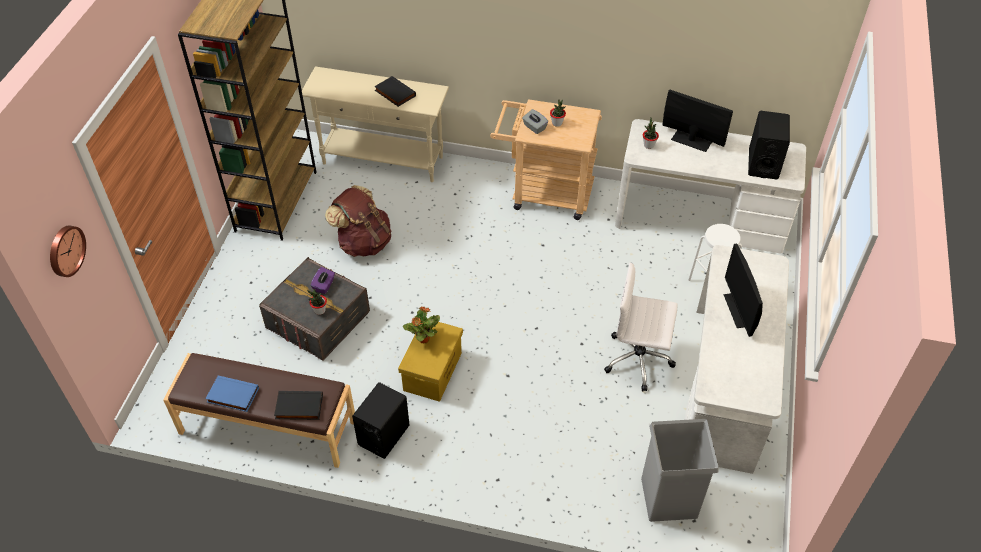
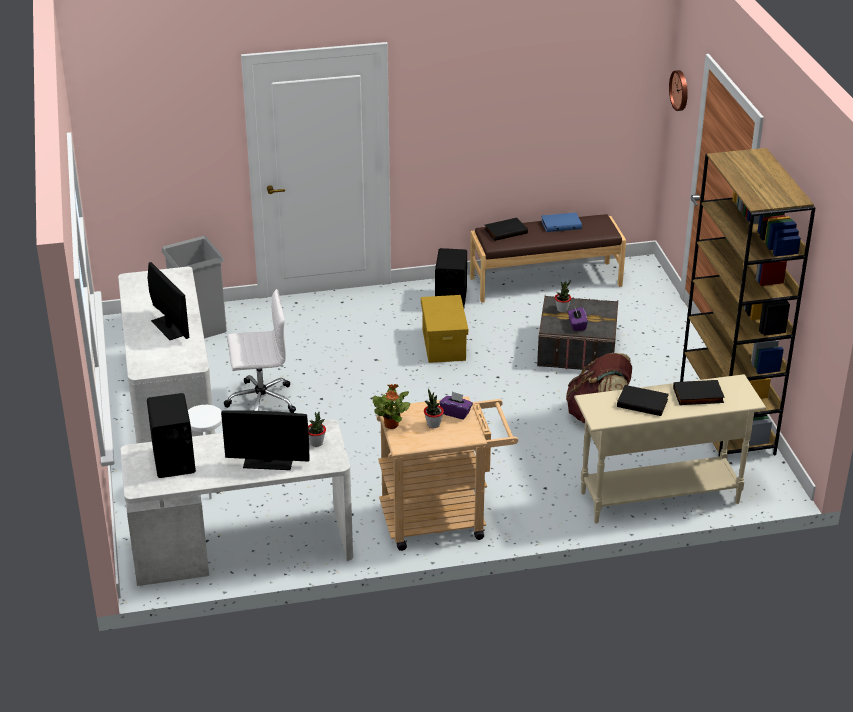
camera: 155 degrees right, 15 degrees down
potted plant [403,307,440,343] -> potted plant moved to [373,384,410,429]
grey tissue box [522,109,548,134] -> purple tissue box [439,391,473,419]
none -> black book [673,380,725,405]

